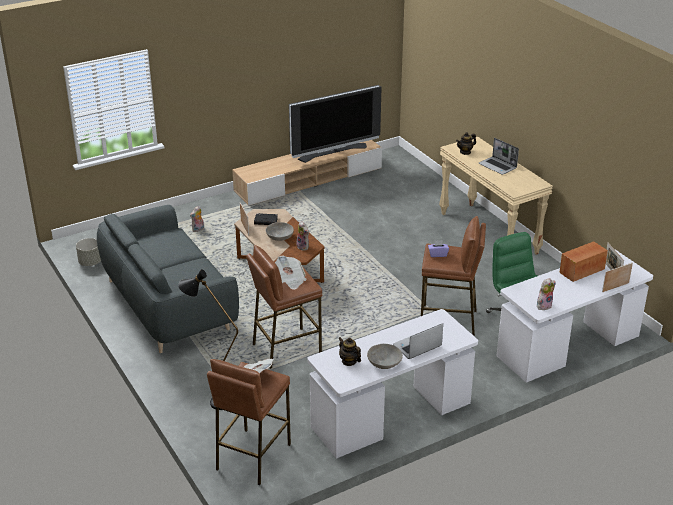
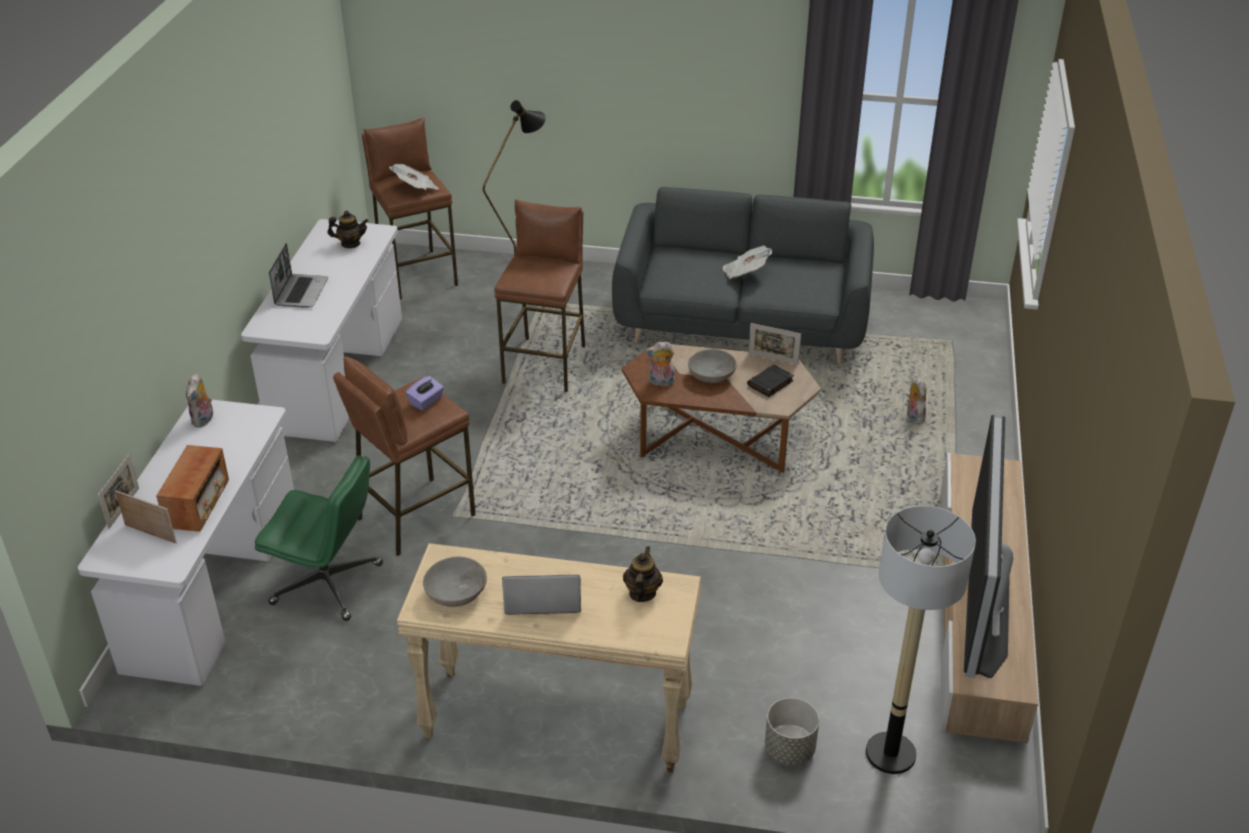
camera: 130 degrees right, 5 degrees up
grey planter [76,238,101,266] -> grey planter moved to [765,698,819,765]
newspaper [275,255,307,290] -> newspaper moved to [723,246,772,279]
grey bowl [367,344,403,369] -> grey bowl moved to [423,557,487,607]
none -> floor lamp [866,506,976,774]

